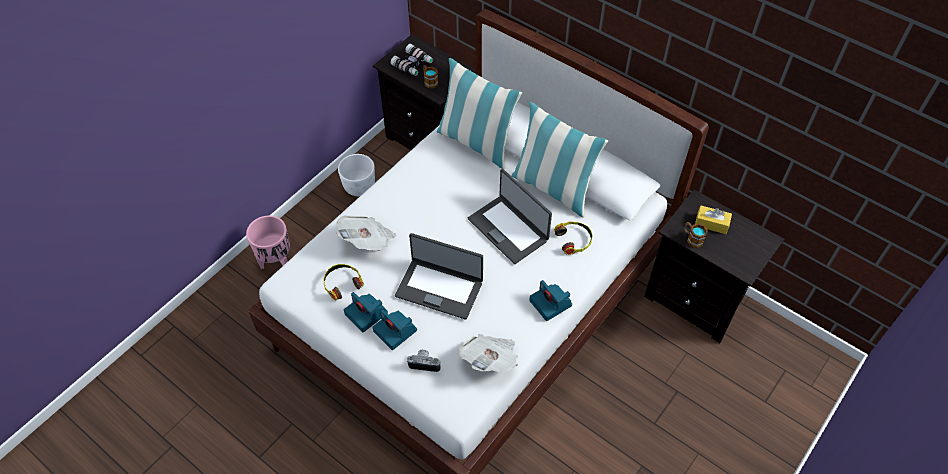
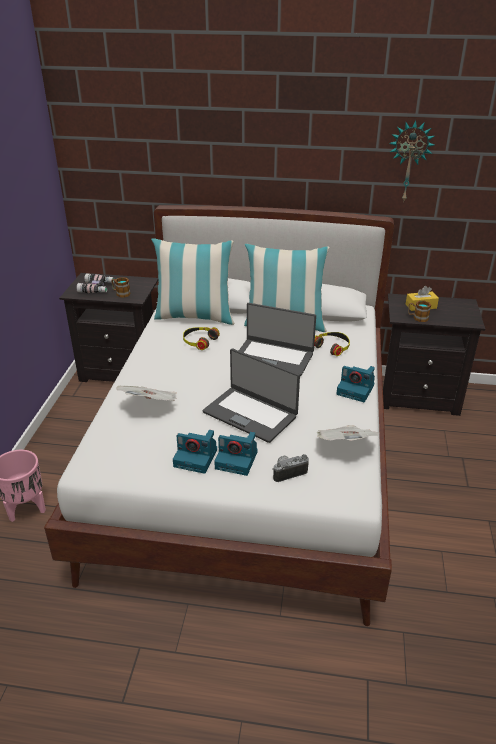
camera: 30 degrees left, 20 degrees down
headphones [323,264,364,300] -> headphones moved to [183,327,220,350]
white planter [338,154,375,196] -> none
laptop [395,233,483,320] -> laptop turned 45 degrees clockwise [203,348,300,443]
none -> wall clock [389,120,434,200]

